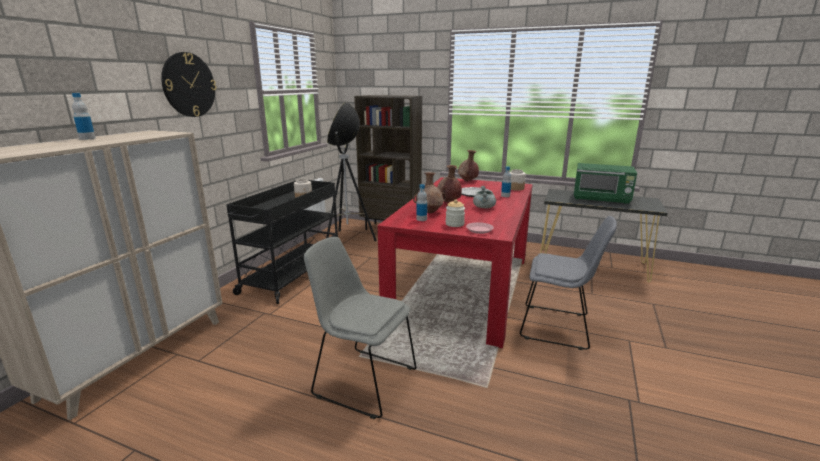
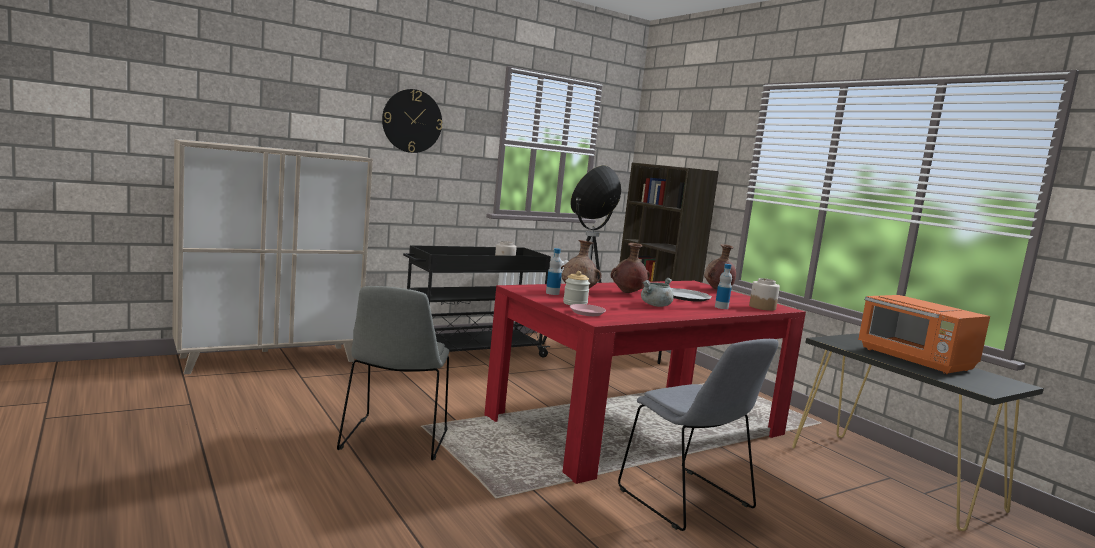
camera: 35 degrees right, 10 degrees down
bottle [72,93,96,140] -> none
grey chair [304,237,417,419] -> grey chair turned 150 degrees counterclockwise [337,286,449,461]
green microwave [574,163,637,204] -> orange microwave [858,295,990,374]

